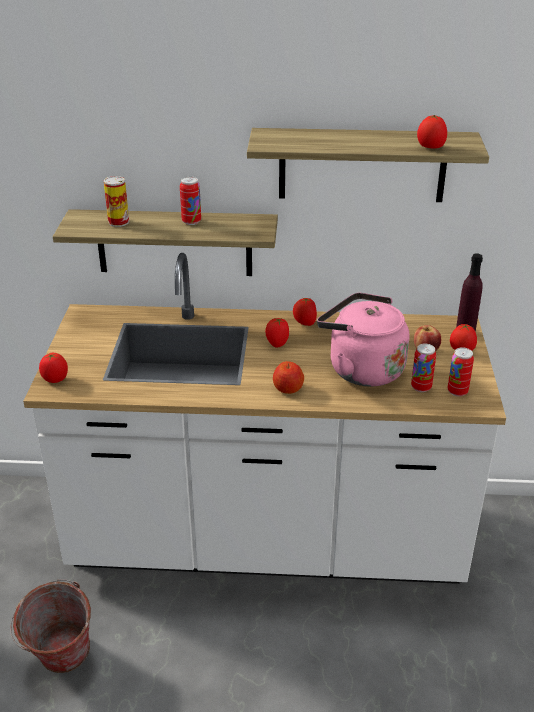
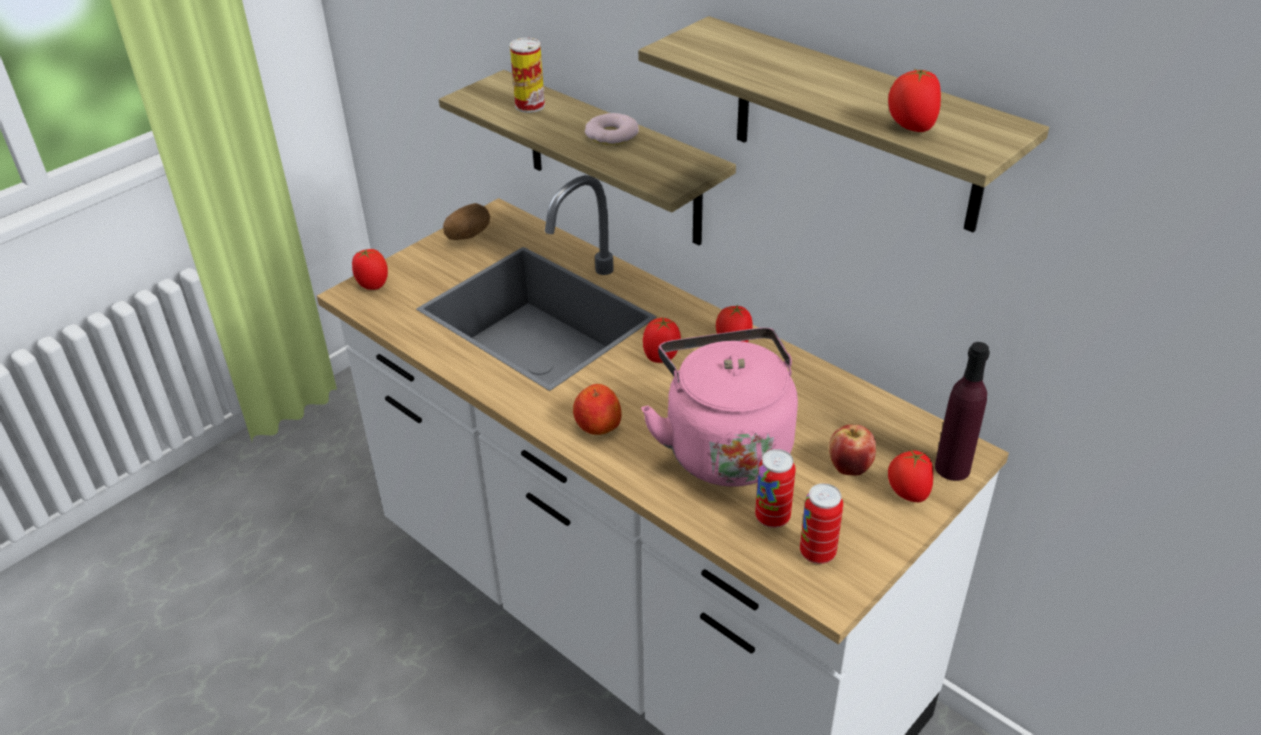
camera: 40 degrees right, 5 degrees up
bucket [10,580,91,673] -> none
can [180,177,201,225] -> donut [585,113,639,145]
none -> potato [443,203,490,240]

